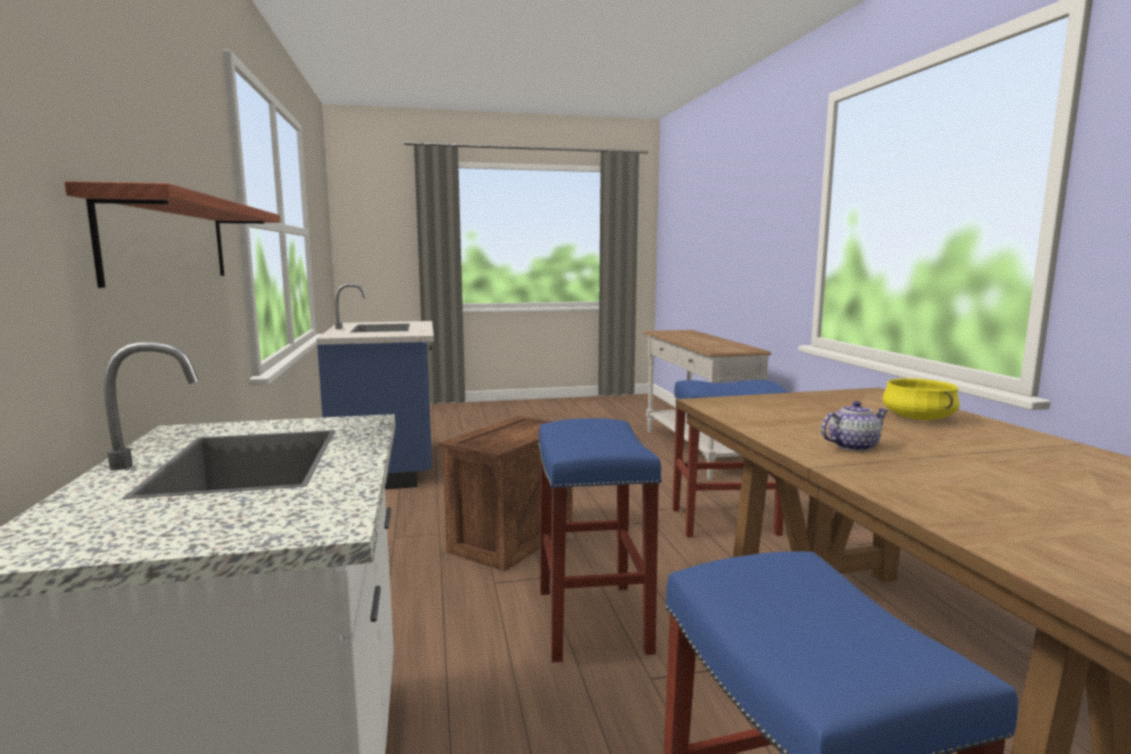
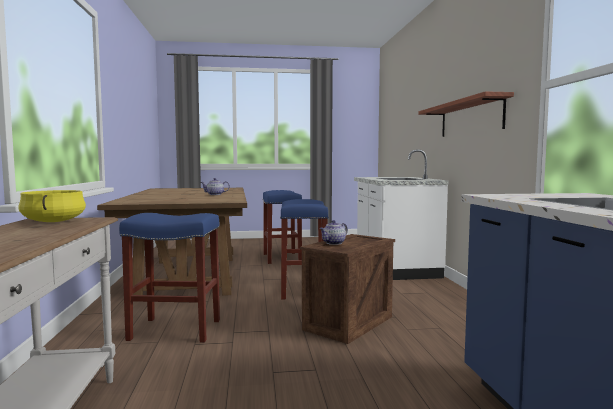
camera: 175 degrees left, 5 degrees down
yellow cooking pot [883,378,960,420] -> yellow cooking pot moved to [18,190,86,222]
none -> teapot [320,220,348,245]

